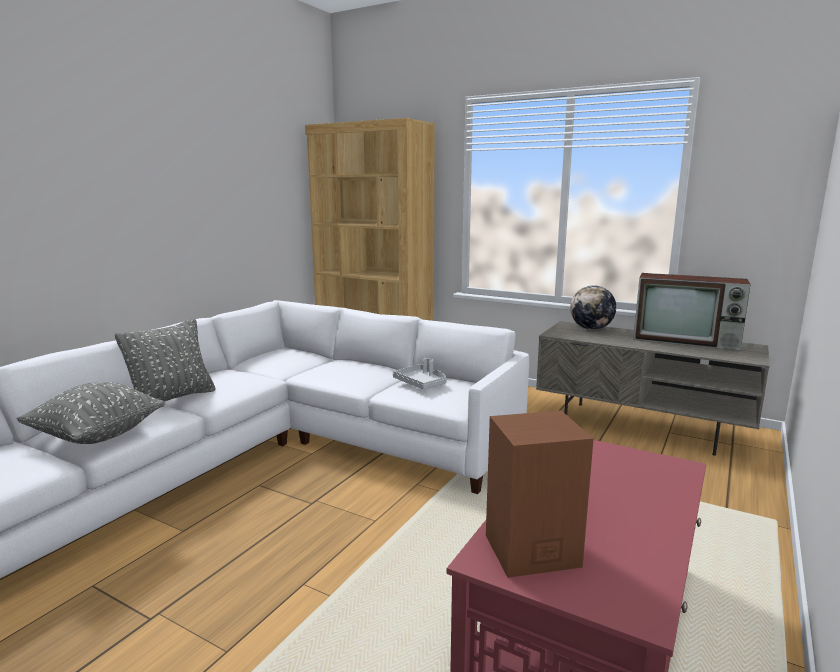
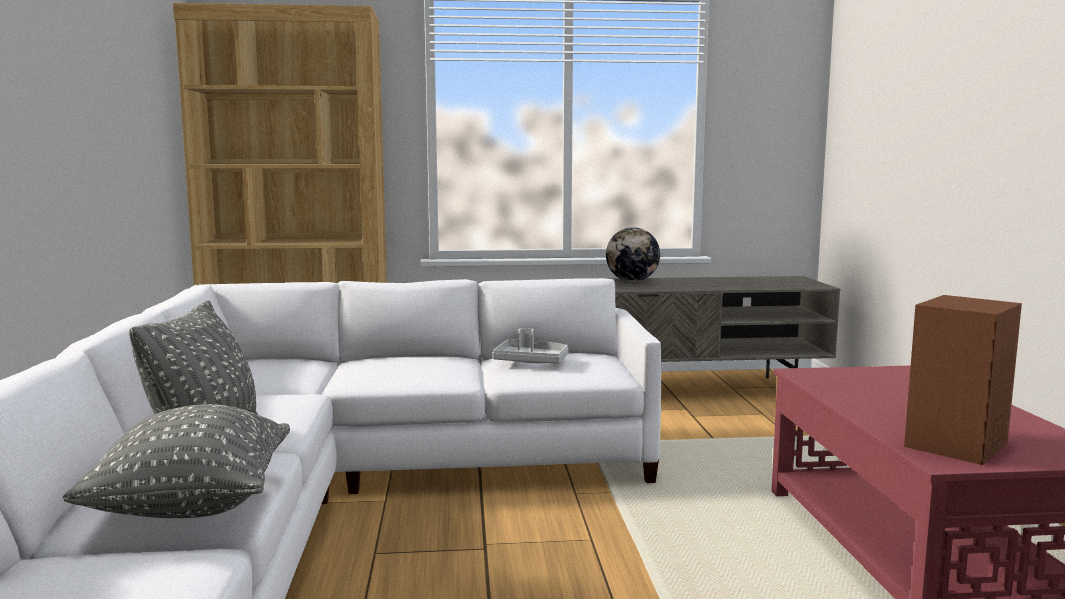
camera: 35 degrees left, 5 degrees down
television [633,273,751,351] -> none

